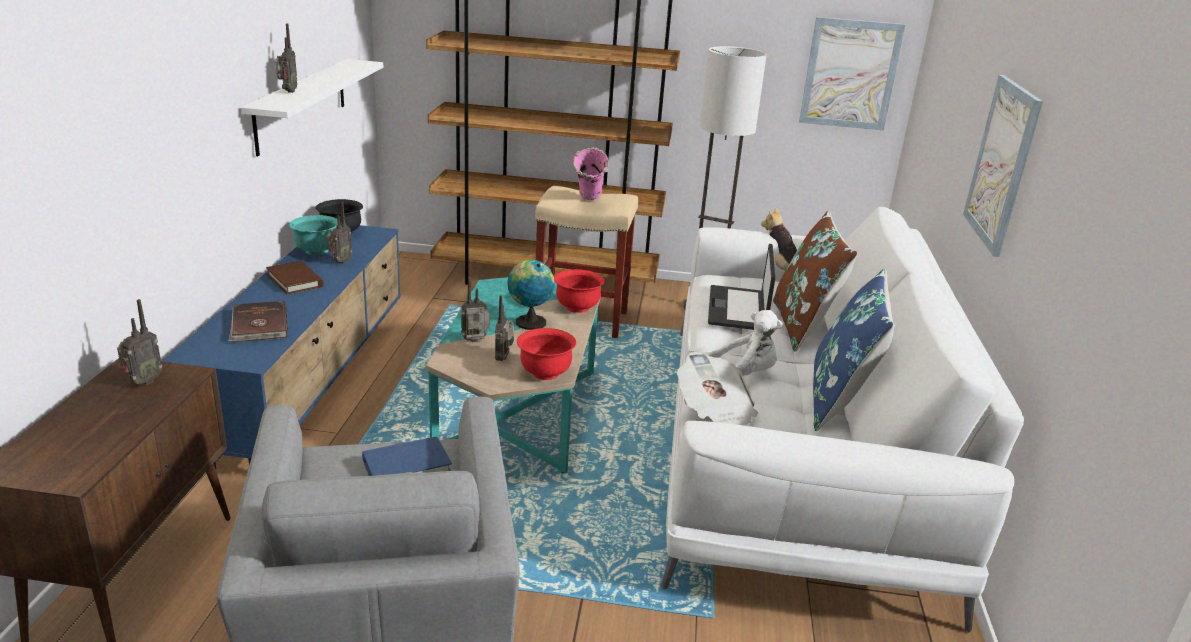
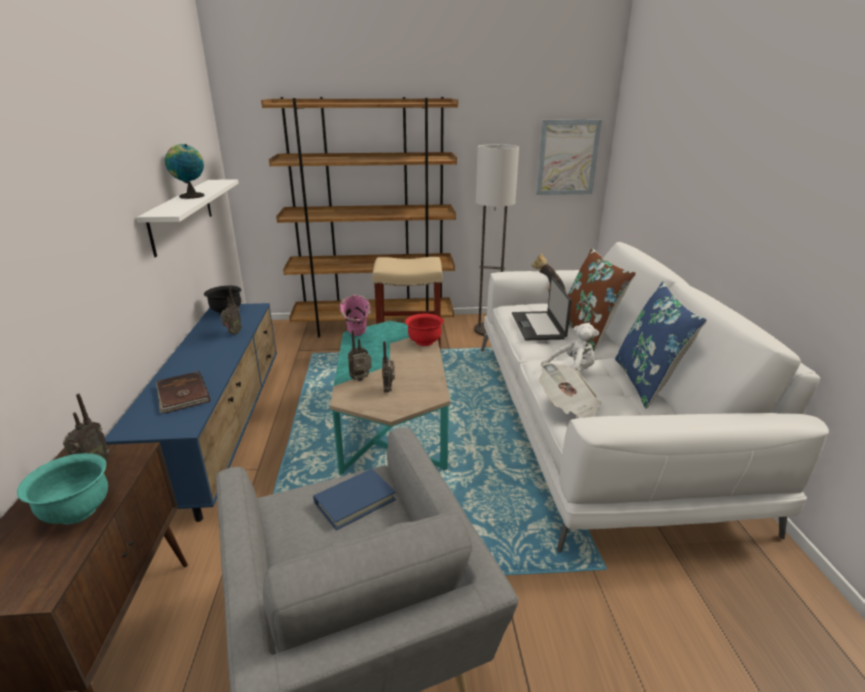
camera: 10 degrees left, 0 degrees up
brown book [266,261,324,295] -> none
radio [276,23,297,93] -> none
turquoise bowl [289,215,337,255] -> turquoise bowl moved to [17,453,108,524]
globe [507,259,555,330] -> globe moved to [165,144,204,199]
red bowl [517,328,576,380] -> none
pink vase [573,147,609,200] -> pink vase moved to [340,294,371,336]
picture [963,75,1043,257] -> none

